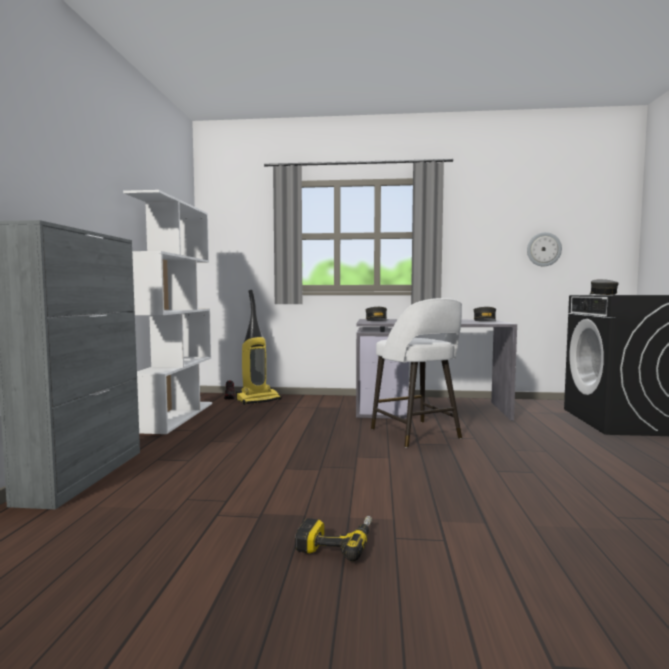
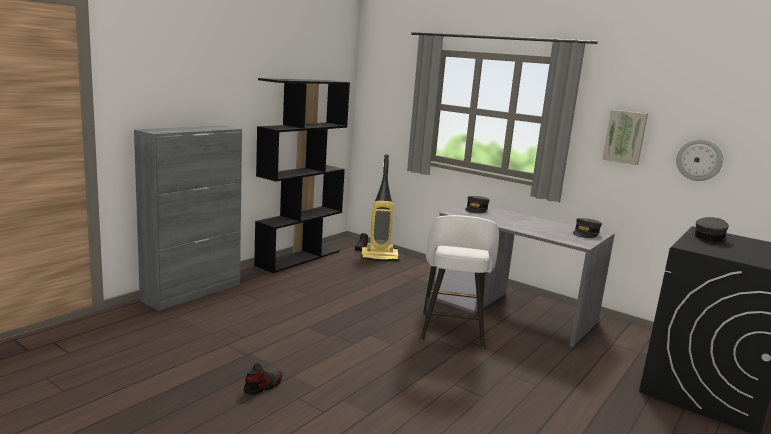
camera: 30 degrees right, 10 degrees up
white bookcase [123,190,212,434] -> black bookcase [254,78,350,273]
power drill [295,516,372,561] -> shoe [244,364,282,395]
none -> picture [602,110,648,165]

